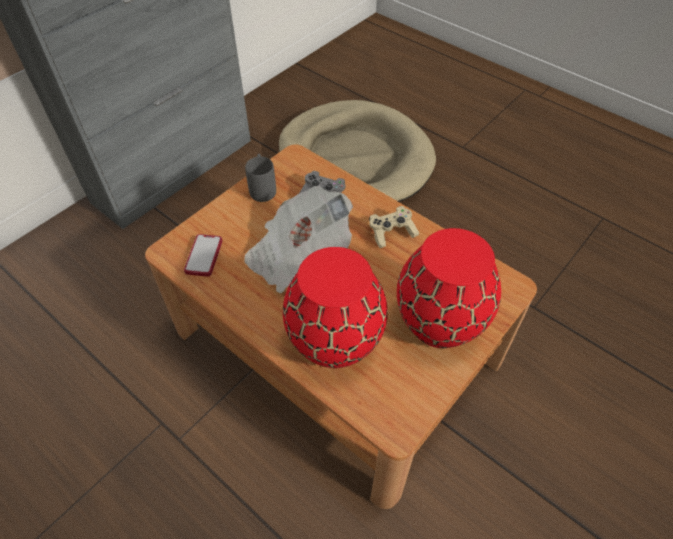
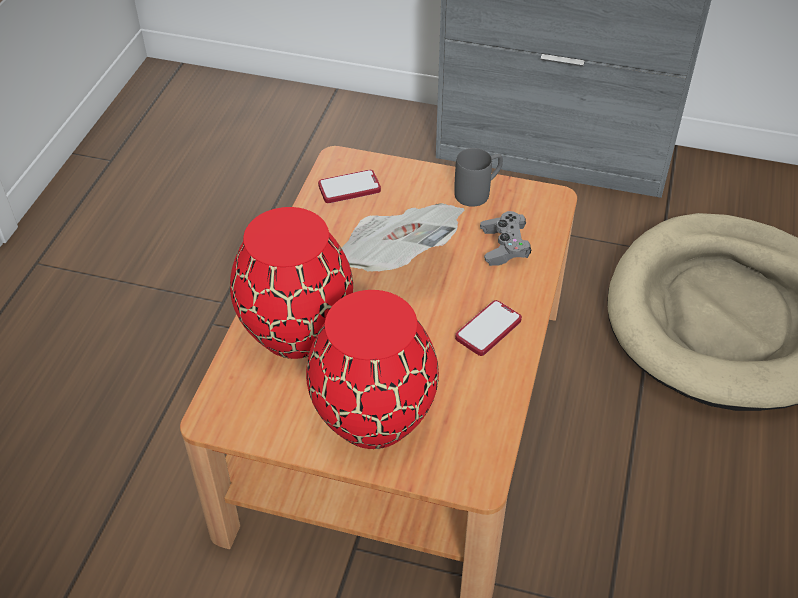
camera: 65 degrees right, 5 degrees down
beige game controller [369,206,419,248] -> phone [455,300,522,356]

